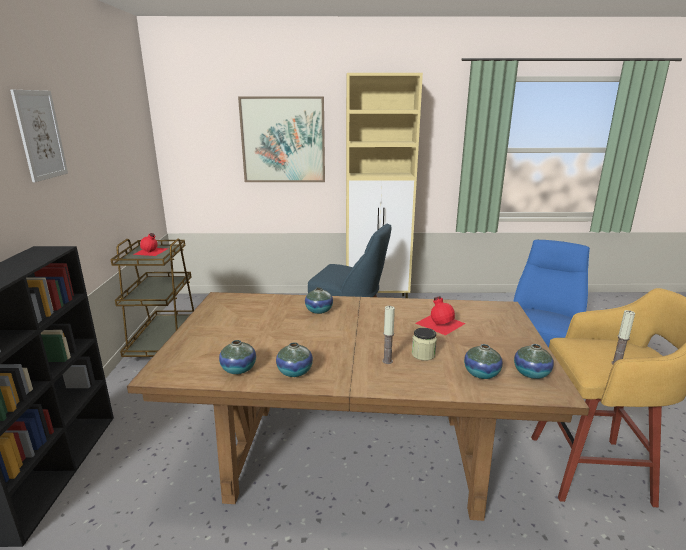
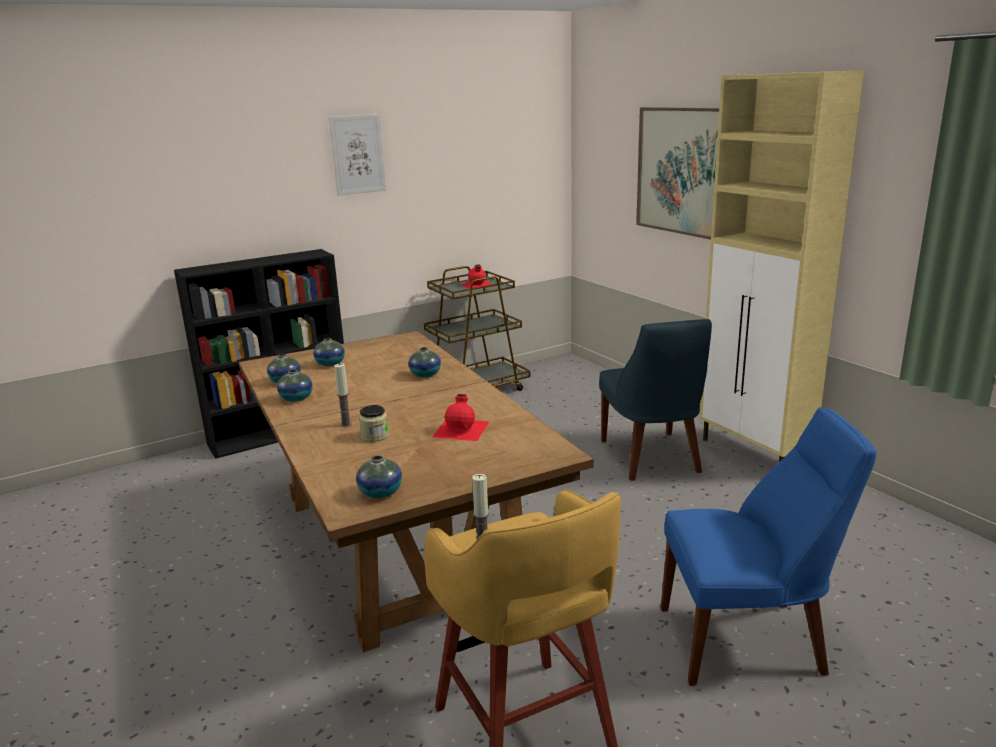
camera: 60 degrees right, 0 degrees up
vase [464,344,503,379] -> vase moved to [313,338,345,366]

